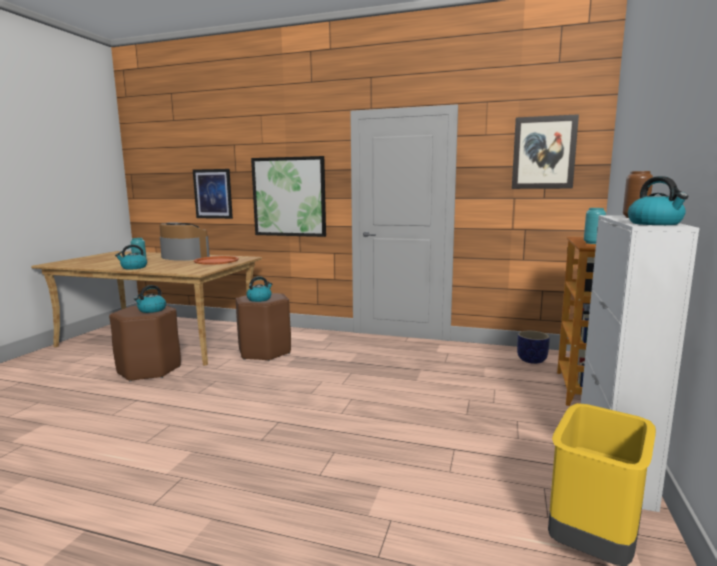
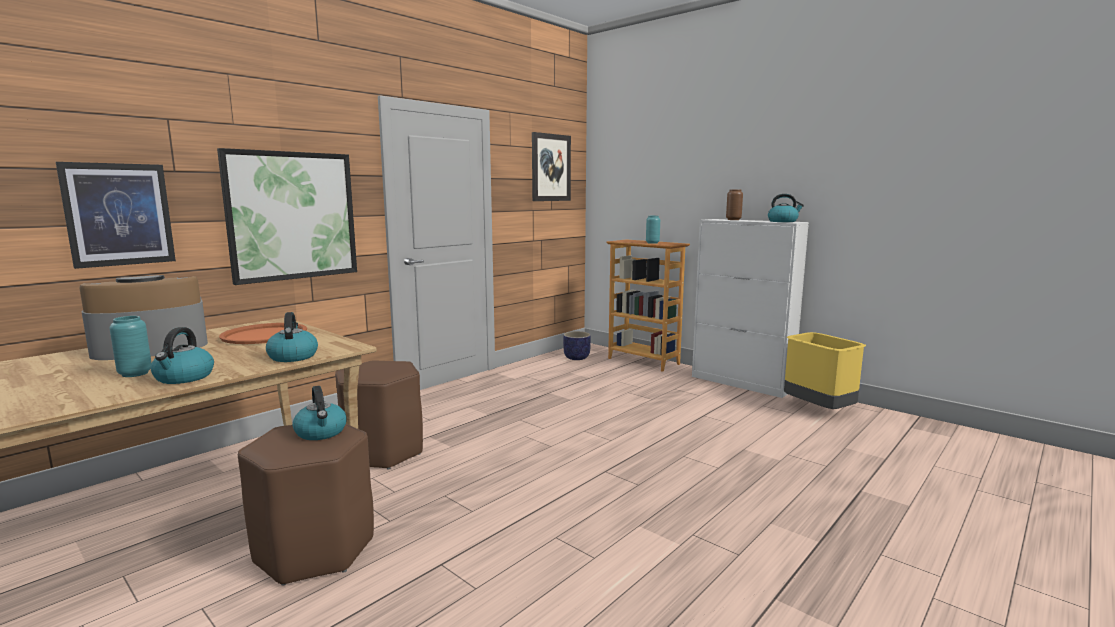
camera: 65 degrees left, 0 degrees up
kettle [246,276,272,302] -> kettle moved to [266,312,318,362]

